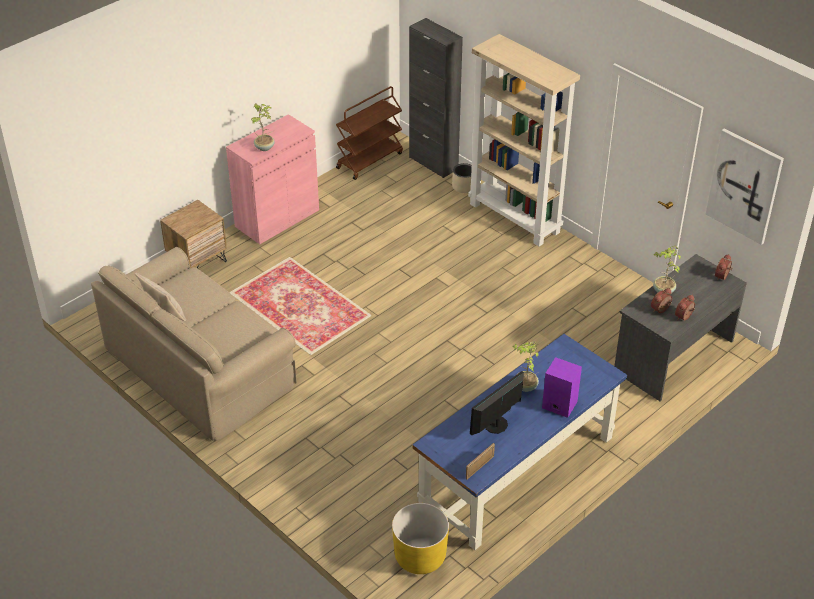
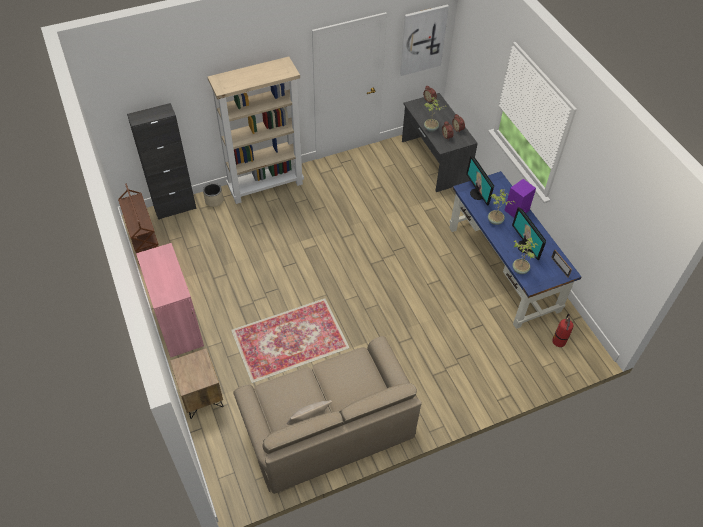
camera: 70 degrees left, 10 degrees up
potted plant [251,103,275,151] -> potted plant moved to [512,238,539,274]
yellow planter [392,503,449,574] -> fire extinguisher [552,314,573,347]
none -> monitor [466,156,494,206]

